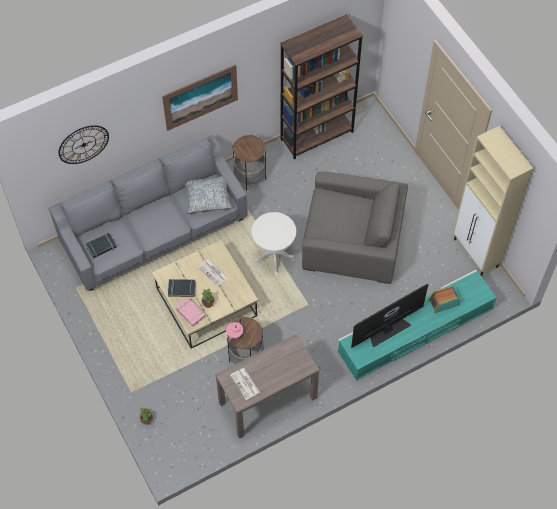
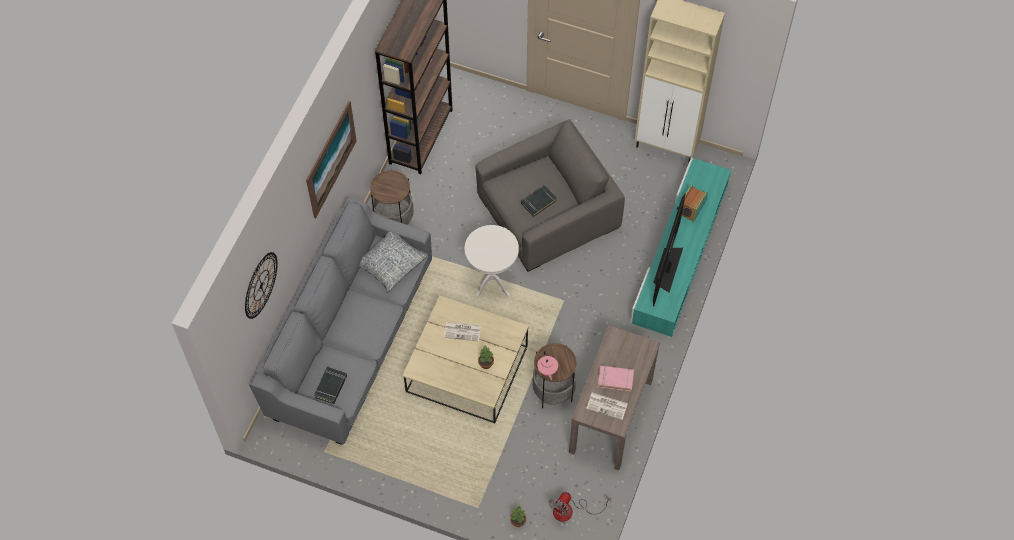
camera: 40 degrees left, 0 degrees up
black book [168,279,196,297] -> black book moved to [521,185,557,217]
pink book [175,297,206,327] -> pink book moved to [598,365,634,392]
none -> fan [549,492,611,522]

